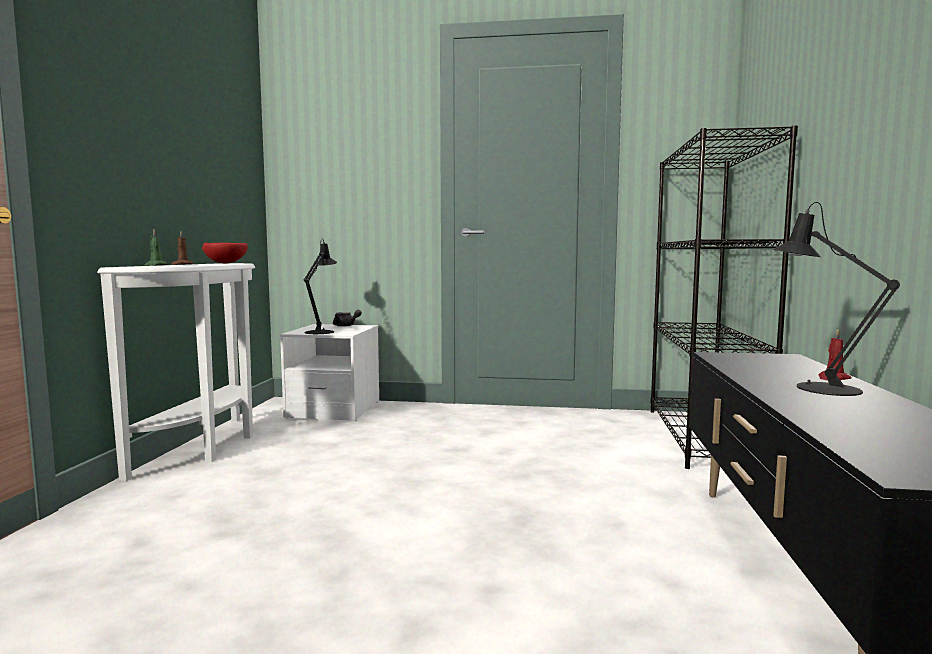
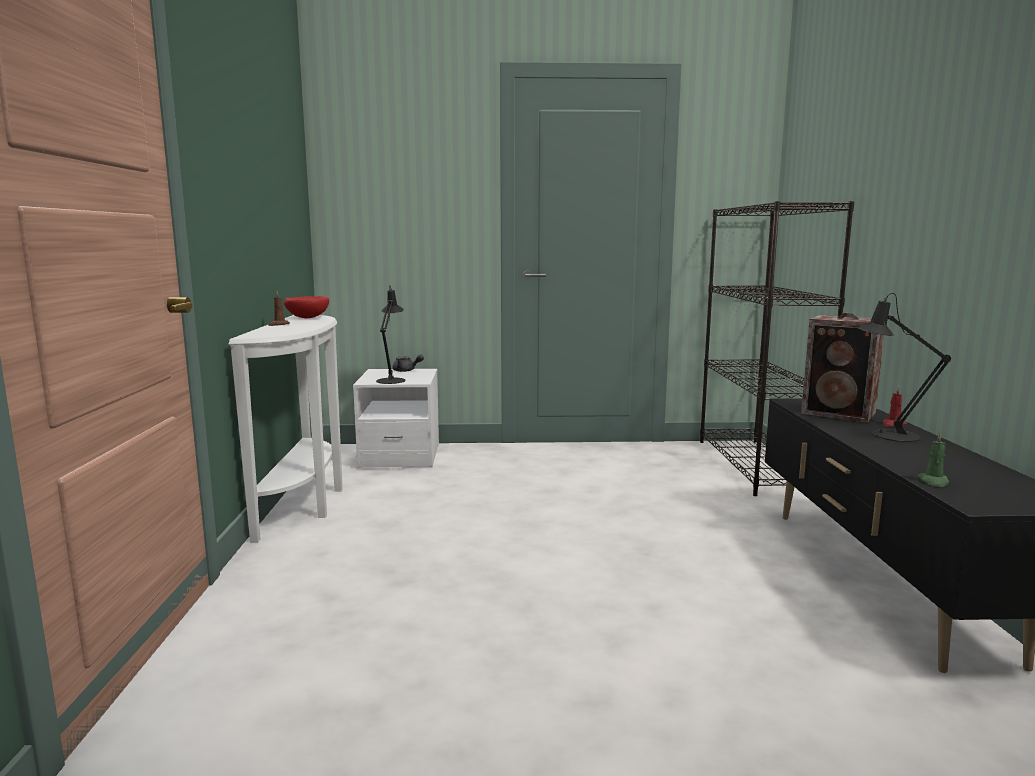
camera: 10 degrees left, 5 degrees up
green candle [144,229,168,266] -> green candle moved to [918,432,949,487]
none -> speaker [801,313,884,423]

